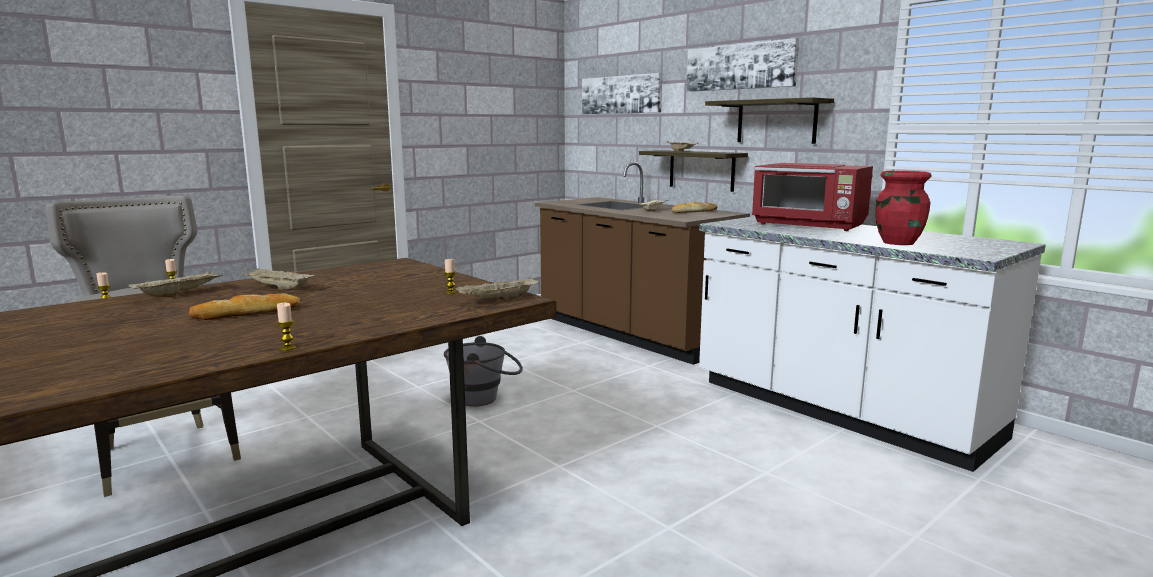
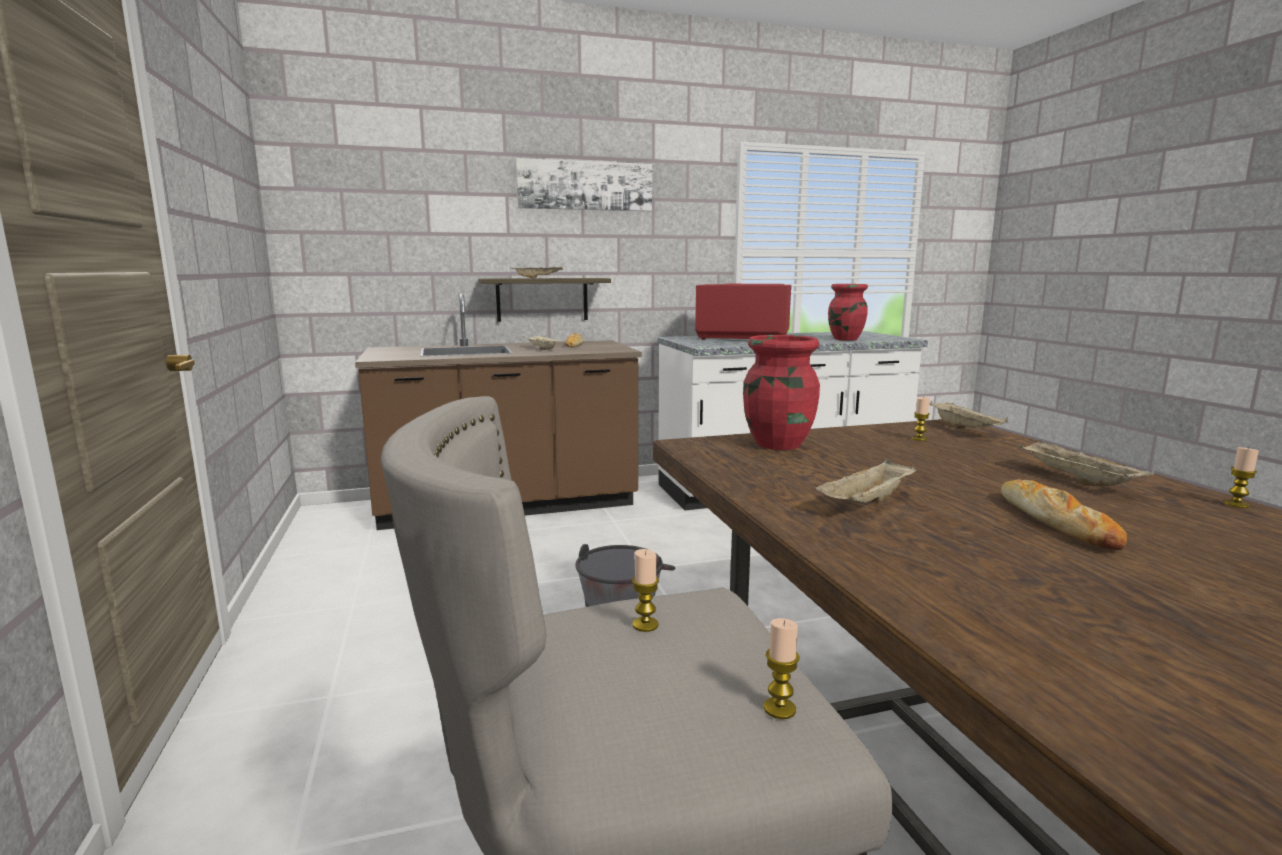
camera: 65 degrees left, 0 degrees up
beige tray [128,270,223,297] -> beige tray moved to [1017,440,1154,486]
picture [582,73,662,114] -> none
shelf [705,97,834,144] -> none
red microwave [752,163,873,231] -> red microwave turned 135 degrees counterclockwise [695,284,792,340]
none -> red vase [743,335,820,450]

